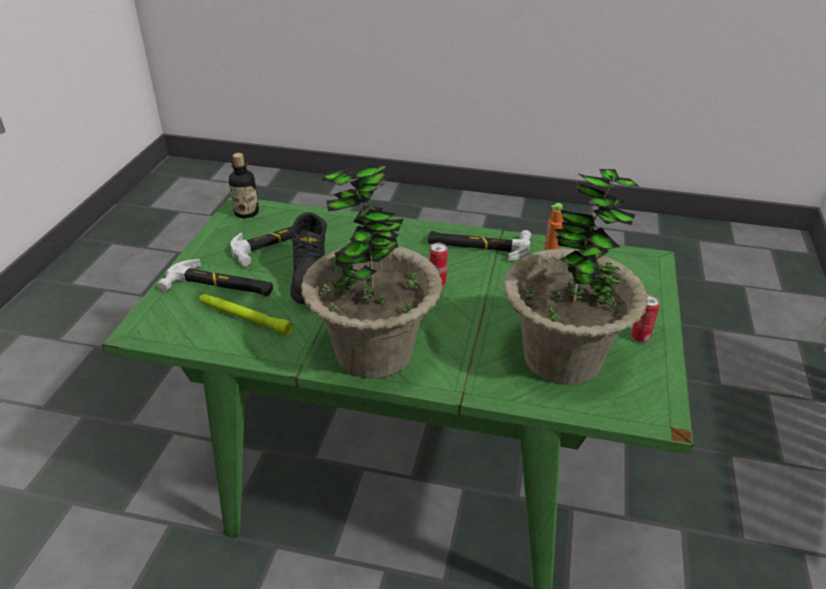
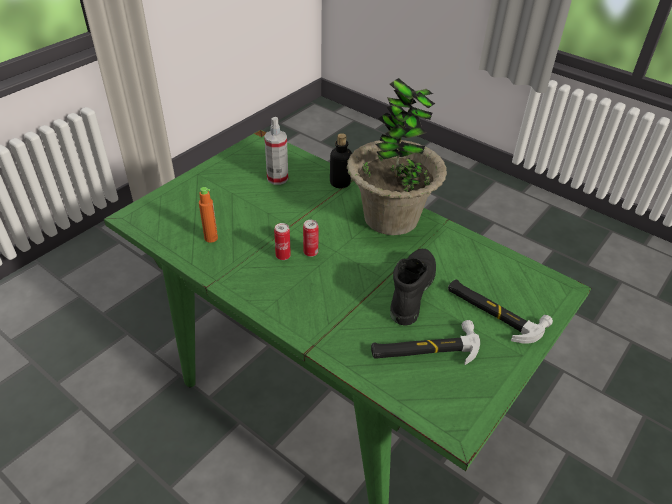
camera: 155 degrees left, 5 degrees up
green flashlight [199,294,293,336] -> none
bottle [229,153,259,218] -> bottle moved to [330,133,352,188]
hammer [427,230,531,261] -> none
potted plant [503,169,648,385] -> spray bottle [264,117,288,185]
can [631,295,660,343] -> can moved to [274,223,291,260]

